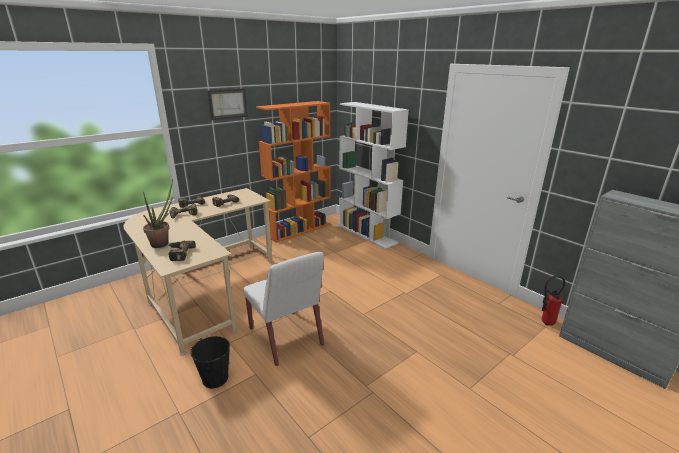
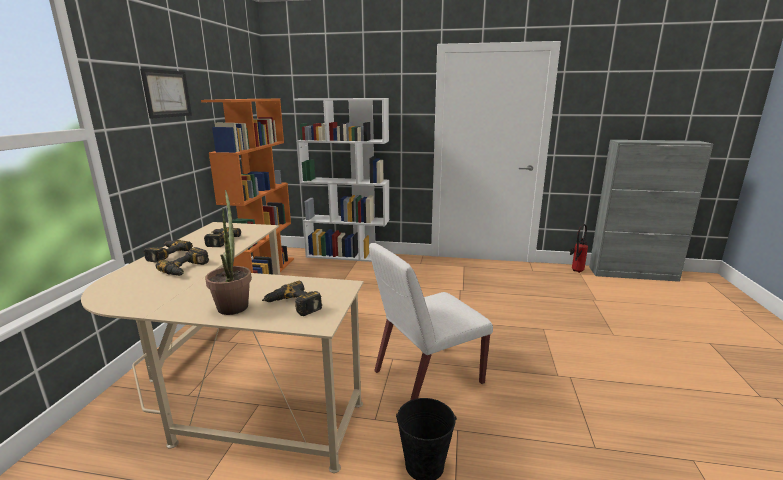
camera: 40 degrees left, 5 degrees down
white chair [243,252,324,366] -> white chair turned 135 degrees clockwise [369,243,493,400]

